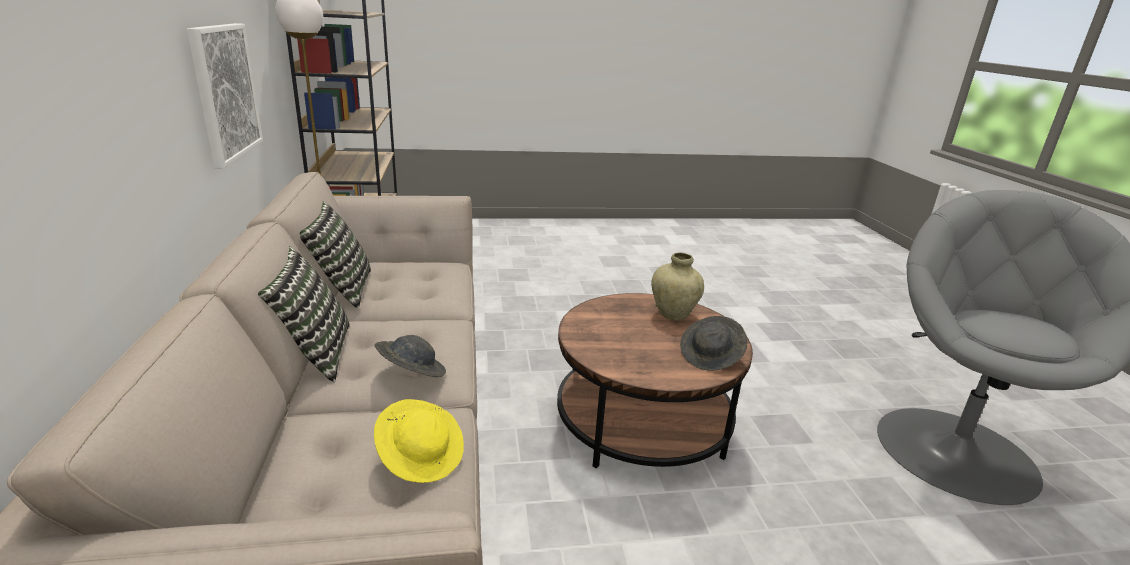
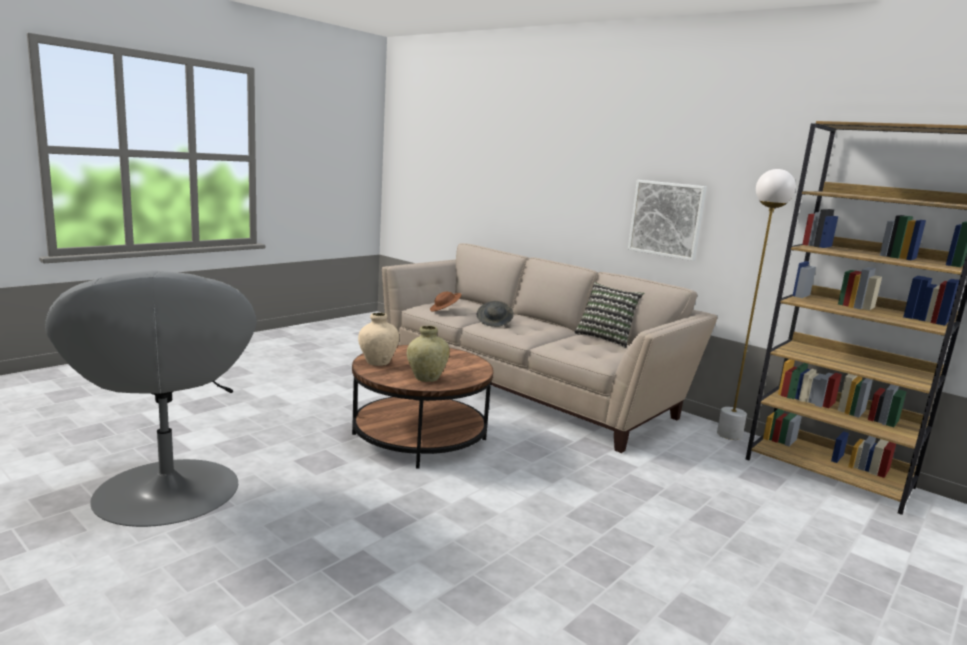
camera: 140 degrees right, 10 degrees down
pillow [258,246,350,382] -> none
yellow hat [374,399,464,483] -> brown hat [430,292,461,312]
grey hat [680,316,747,371] -> beige vase [358,312,399,366]

